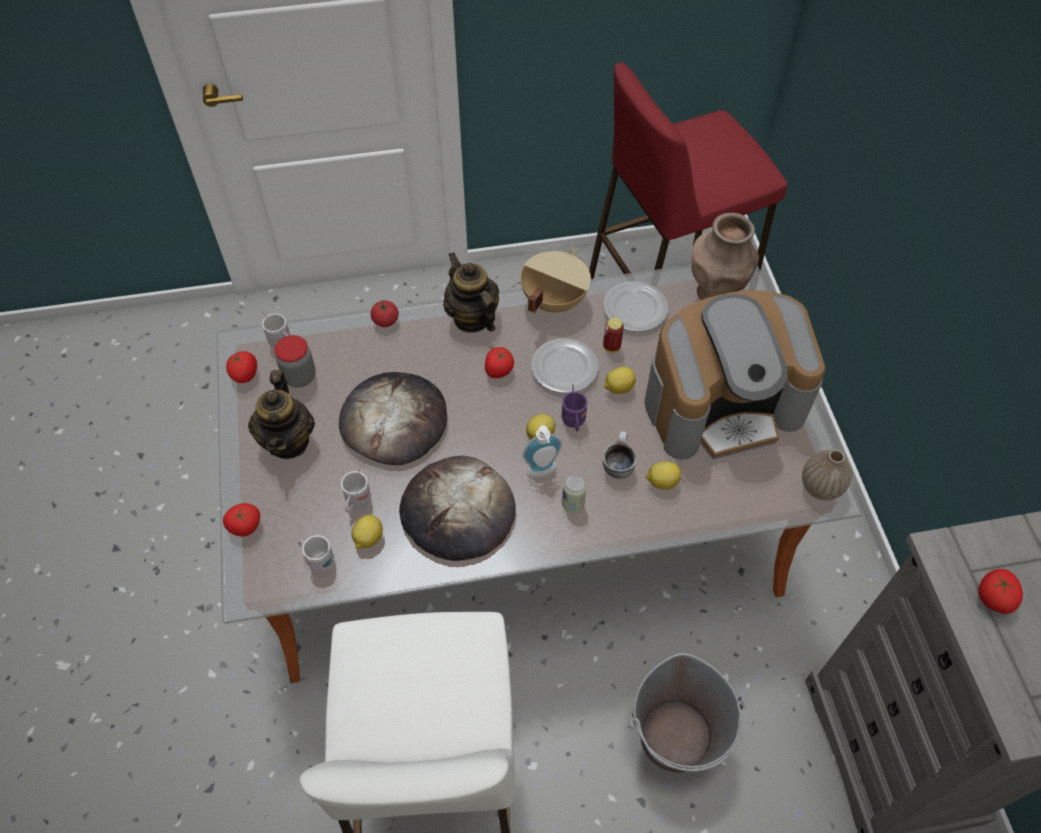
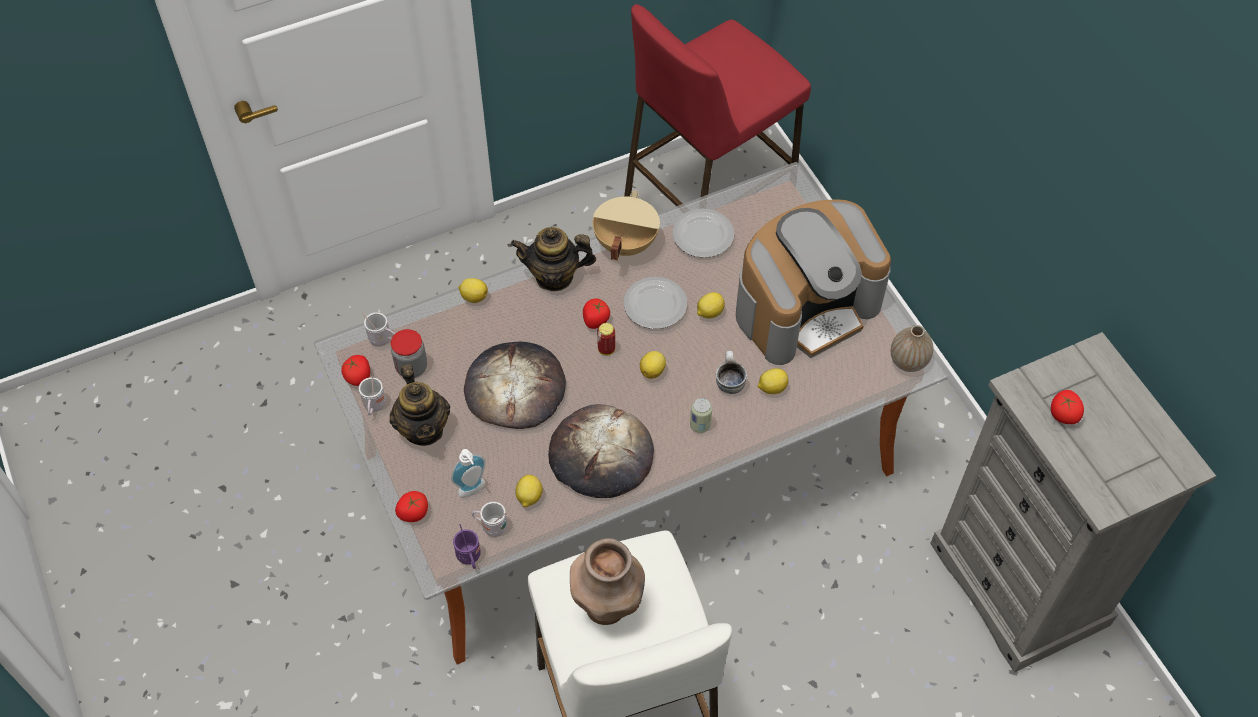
camera: 15 degrees left, 0 degrees up
white mug [341,465,371,512] -> white mug moved to [359,371,386,415]
tomato [371,300,399,327] -> lemon [458,278,488,303]
teapot [443,252,499,333] -> teapot turned 45 degrees counterclockwise [511,227,596,291]
soap dispenser [523,425,562,477] -> soap dispenser moved to [451,449,486,497]
purple mug [561,385,588,431] -> purple mug moved to [453,524,481,569]
can [603,318,624,353] -> can moved to [597,323,615,355]
grey bucket [629,653,747,773] -> none
brown vase [692,213,759,300] -> brown vase moved to [570,538,645,625]

